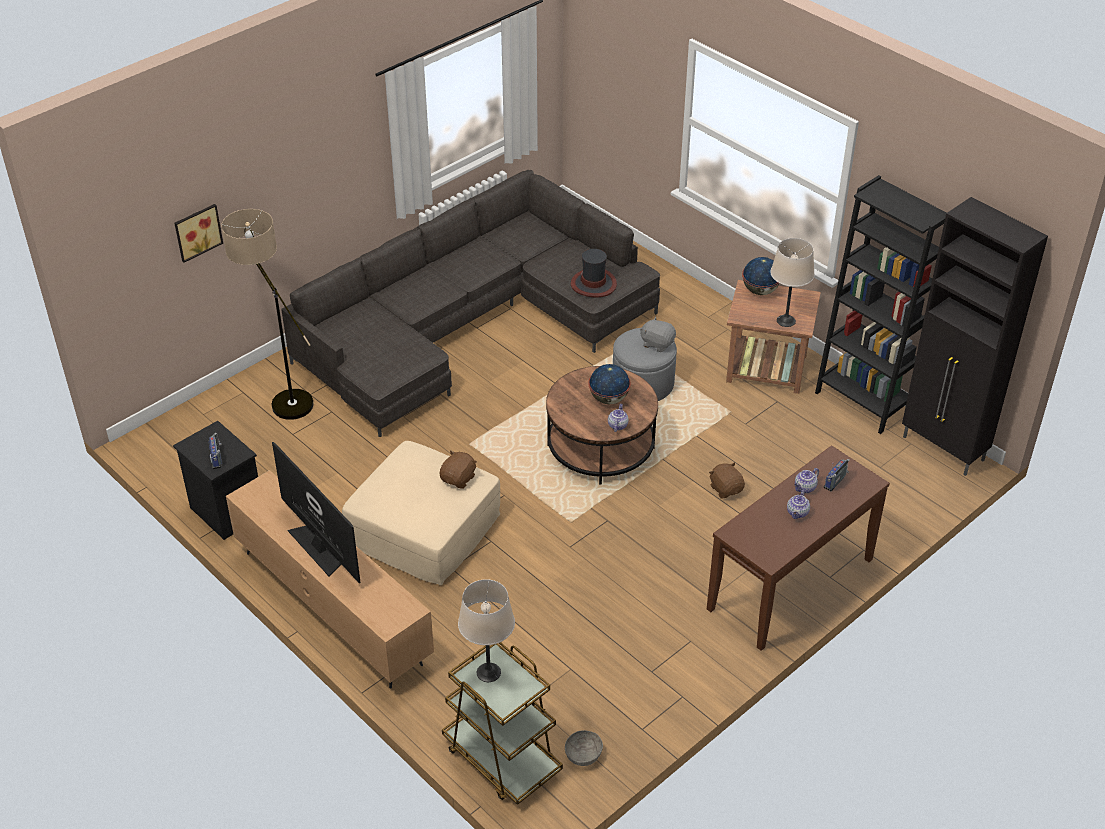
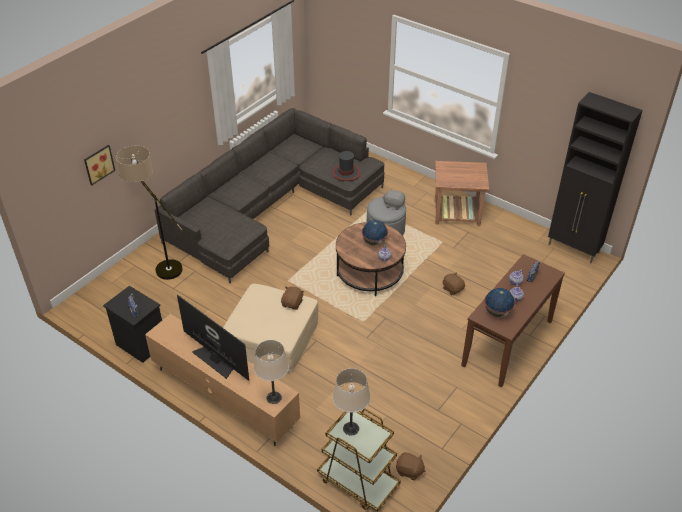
camera: 10 degrees left, 0 degrees up
grey bowl [565,730,603,766] -> brown plush toy [396,452,426,480]
globe [742,257,780,295] -> globe moved to [484,288,515,317]
beige table lamp [770,238,815,327] -> beige table lamp moved to [254,340,289,404]
black bookcase [815,175,947,434] -> none

